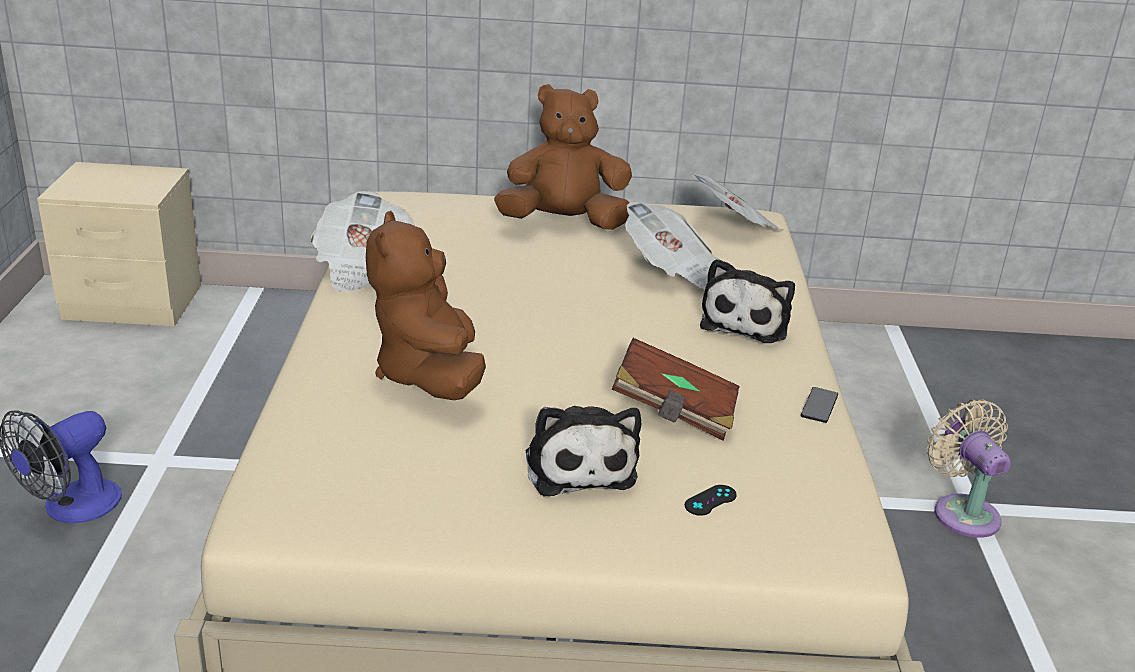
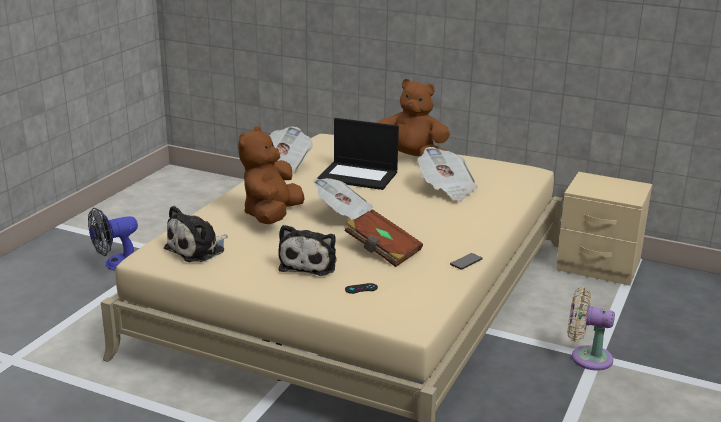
camera: 25 degrees right, 5 degrees down
beige nightstand [37,162,201,326] -> beige nightstand moved to [556,172,652,286]
newspaper [691,173,784,230] -> newspaper moved to [313,178,373,220]
plush toy [700,259,795,343] -> plush toy moved to [164,206,228,262]
beige fan [927,400,1010,538] -> beige fan turned 75 degrees counterclockwise [568,287,615,370]
none -> laptop [317,118,399,190]

